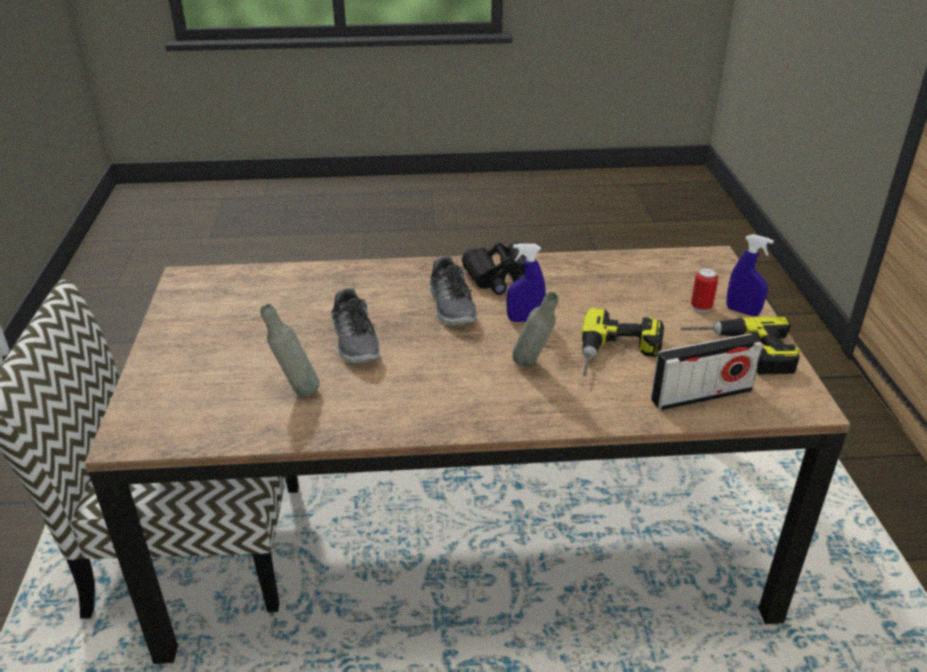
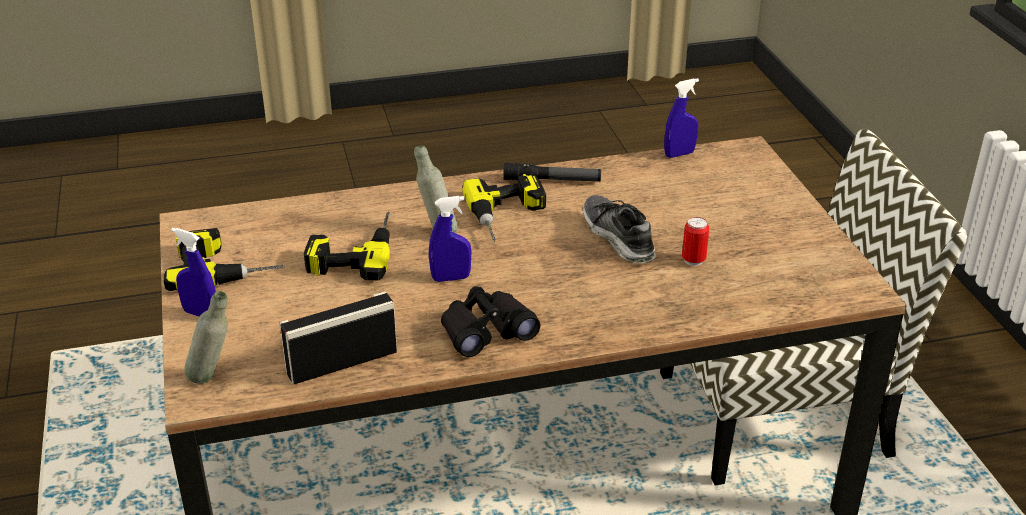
camera: 170 degrees right, 0 degrees up
grey bottle [260,304,320,397] -> grey bottle moved to [184,291,228,384]
shoe [429,256,477,326] -> none
radio [651,333,763,411] -> radio moved to [279,291,397,384]
can [691,268,718,312] -> can moved to [682,217,709,266]
none -> power drill [462,174,546,242]
none -> flashlight [503,163,601,182]
none -> blue spray bottle [664,78,699,158]

